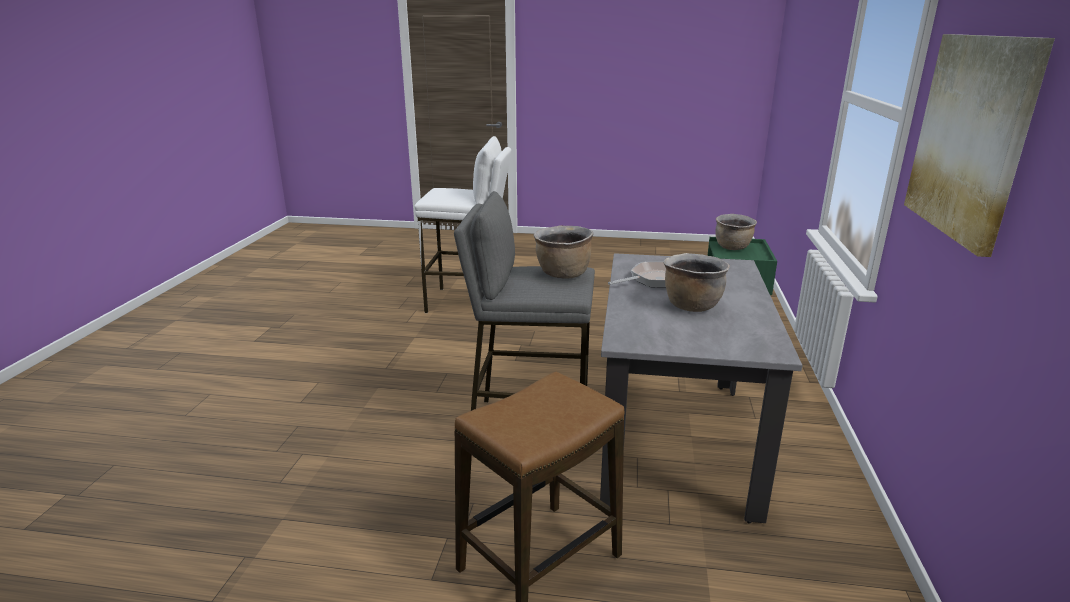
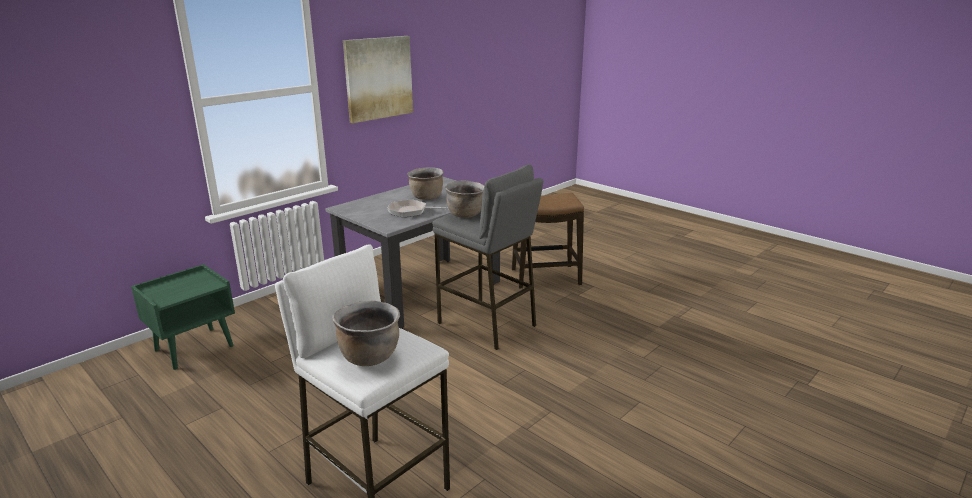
camera: 145 degrees left, 0 degrees up
brown cooking pot [715,214,757,250] -> brown cooking pot moved to [332,300,400,366]

